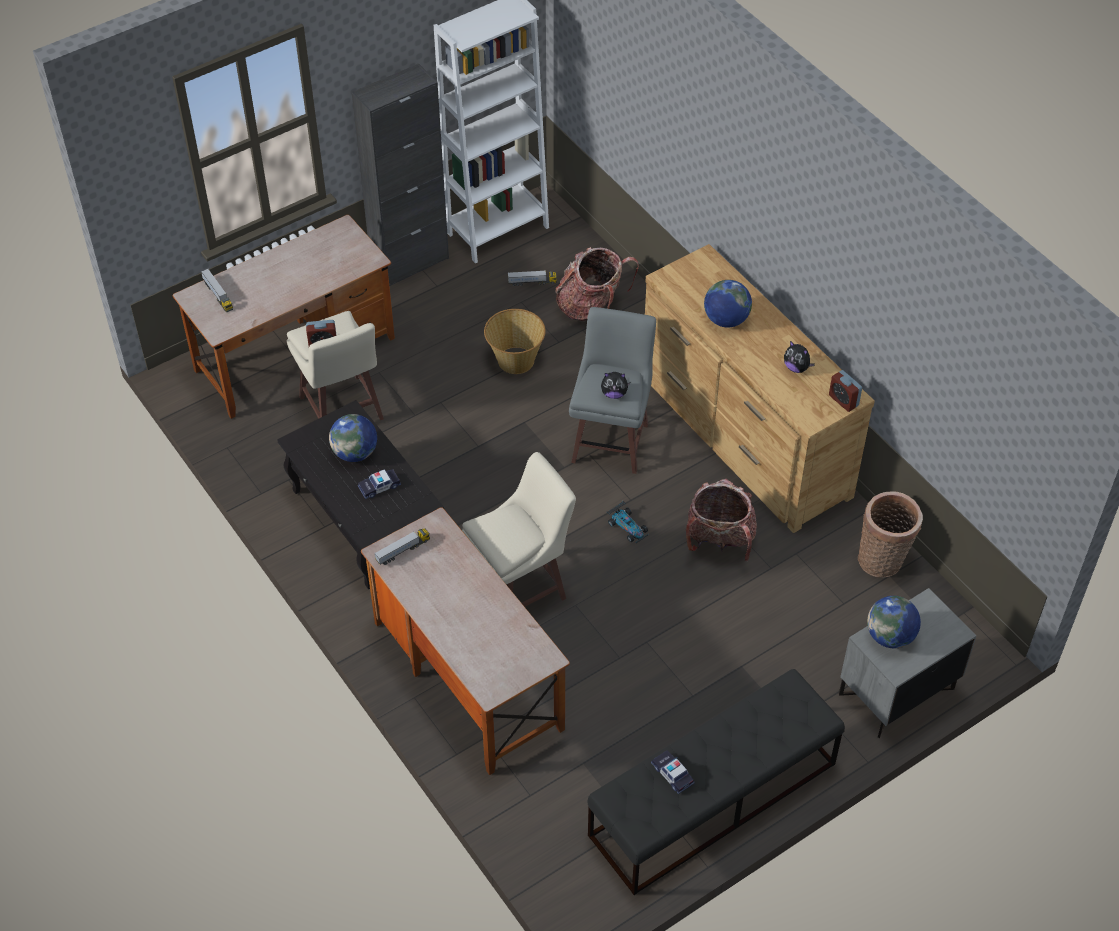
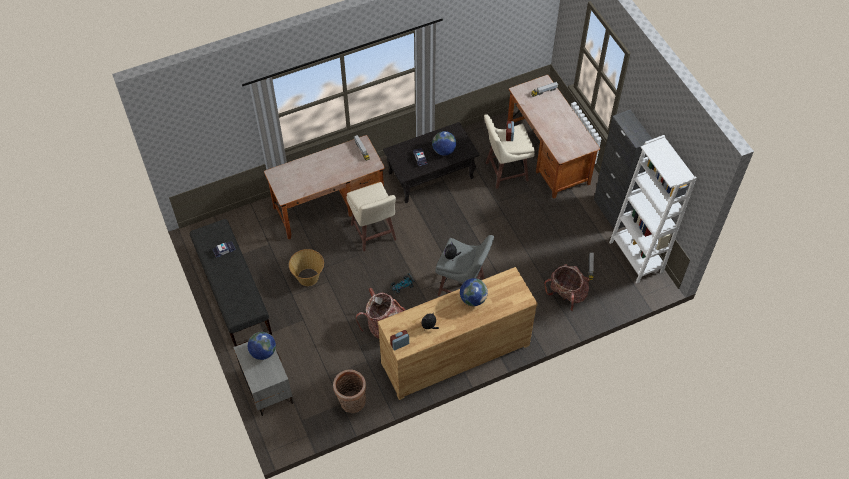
camera: 100 degrees right, 5 degrees up
basket [484,309,546,374] -> basket moved to [289,249,324,286]

